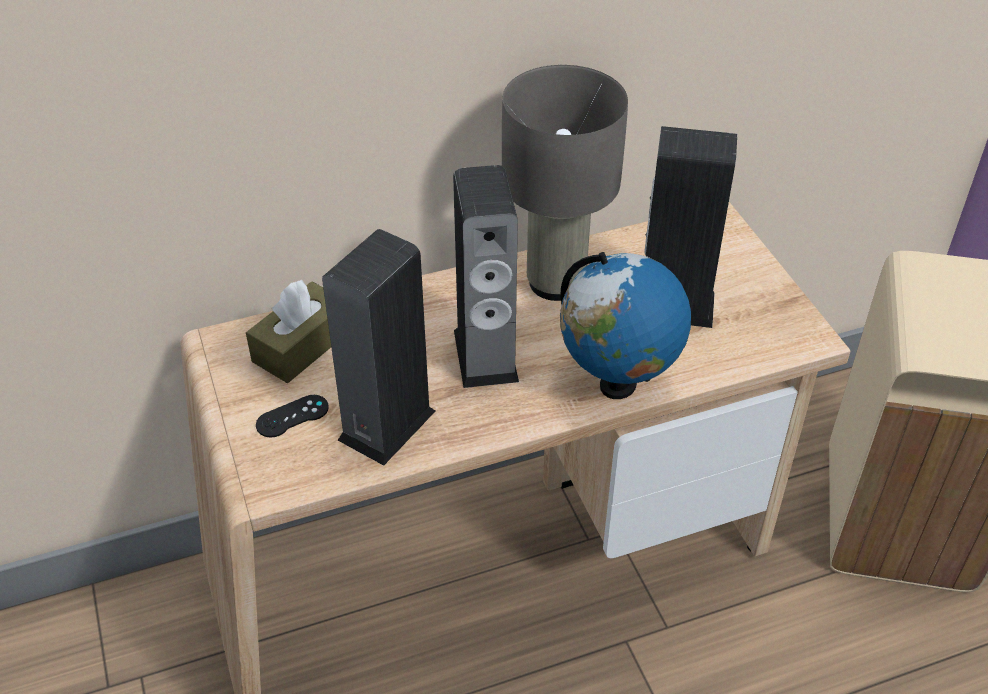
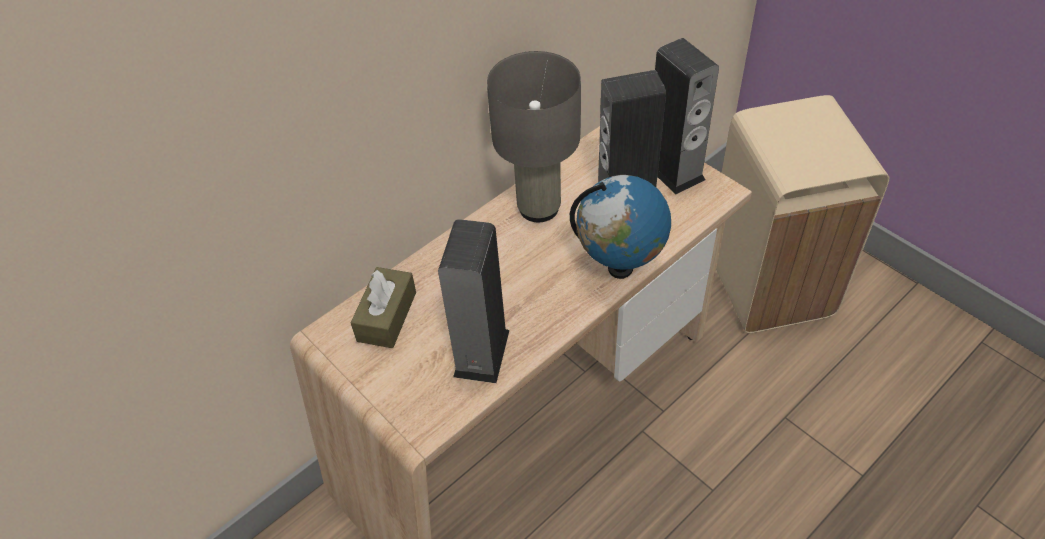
camera: 20 degrees left, 5 degrees up
black game controller [256,395,329,437] -> none
speaker [453,165,519,388] -> speaker moved to [655,38,719,194]

